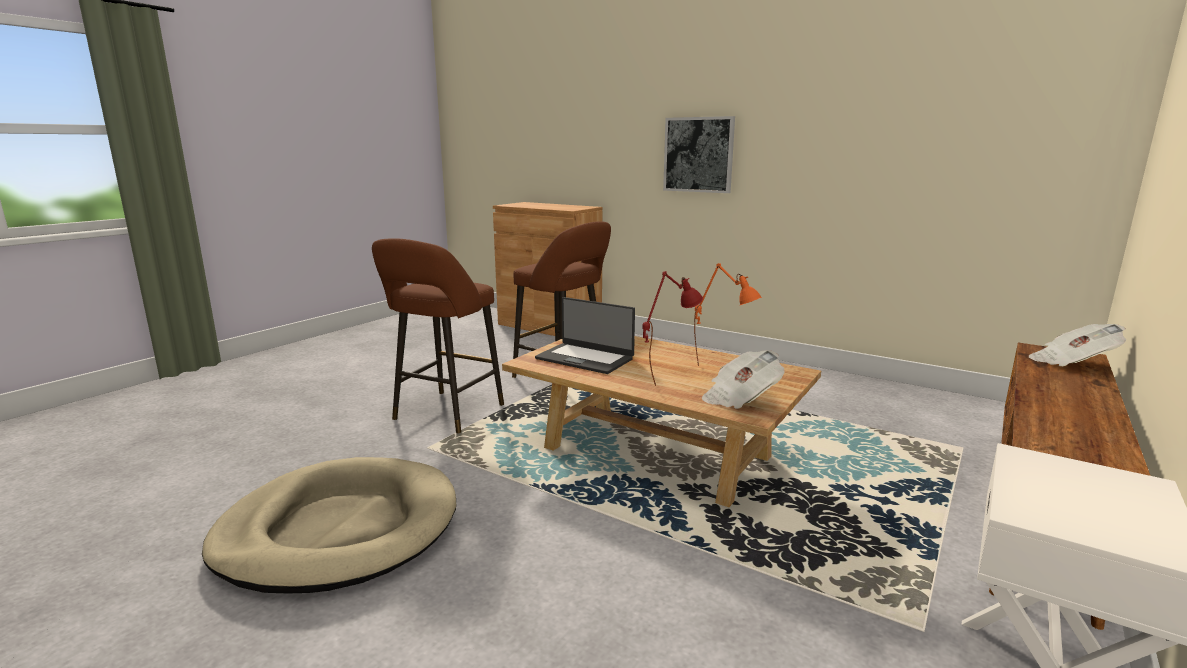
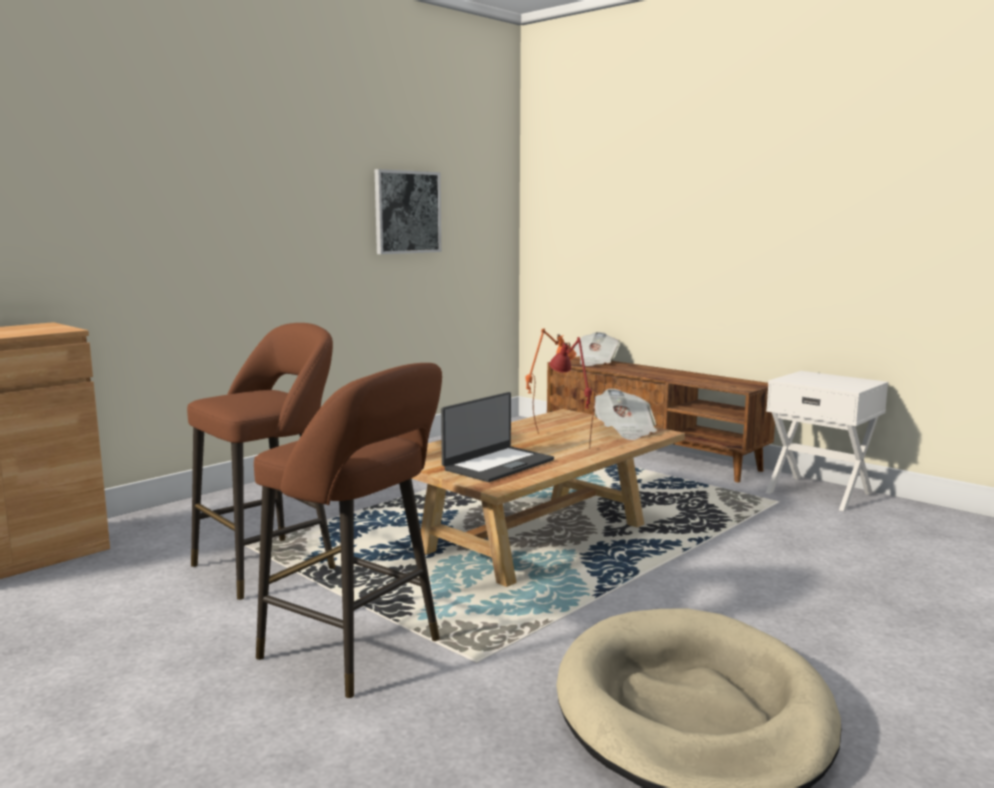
camera: 80 degrees left, 5 degrees down
picture [663,116,735,193] -> picture moved to [375,169,441,254]

